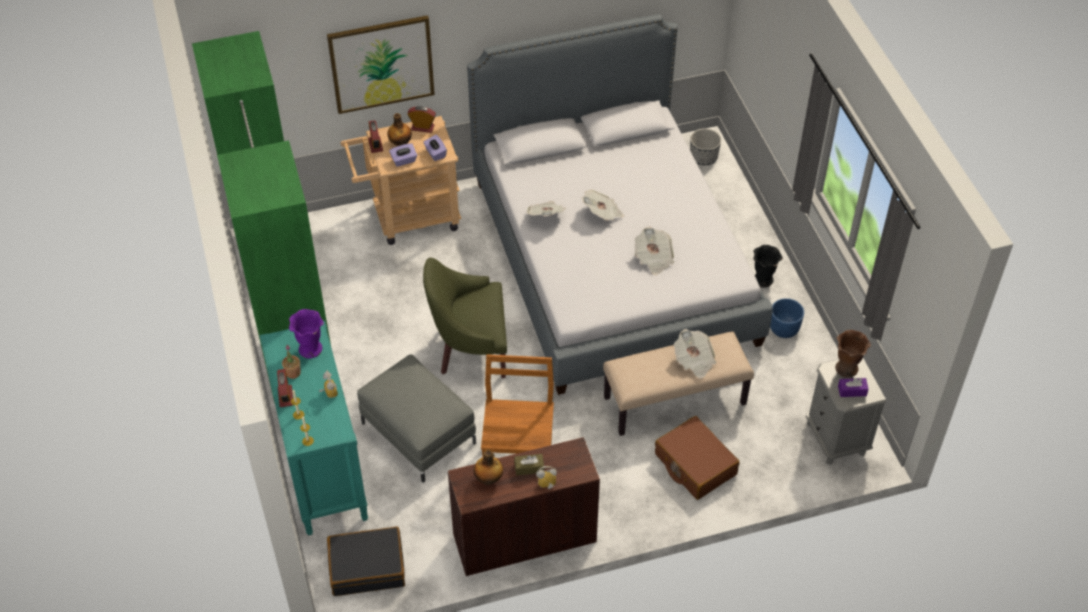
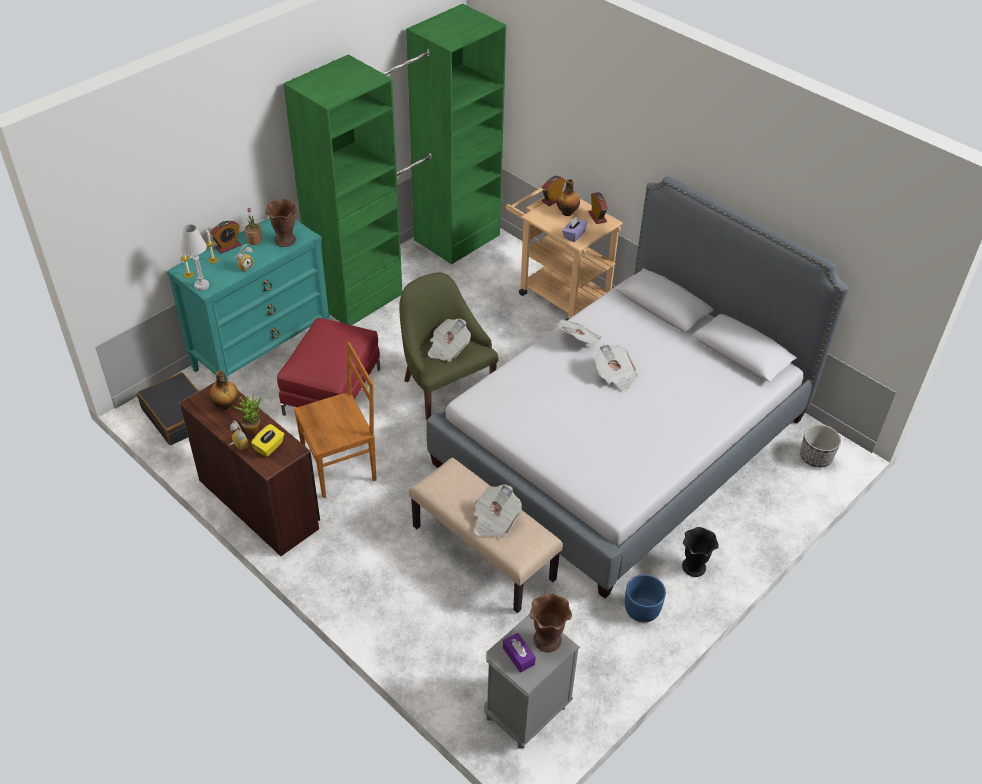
camera: 60 degrees right, 5 degrees down
purple vase [289,309,324,358] -> brown vase [265,199,297,247]
picture [327,15,435,114] -> none
grey ottoman [357,354,476,483] -> red ottoman [277,318,380,416]
purple tissue box [389,144,417,167] -> none
brown tissue box [514,454,544,475] -> potted plant [233,395,261,434]
newspaper [635,227,674,275] -> newspaper moved to [428,319,471,362]
brown suitcase [655,416,740,500] -> none
none -> white table lamp [181,224,209,291]
none -> yellow tissue box [251,424,284,457]

